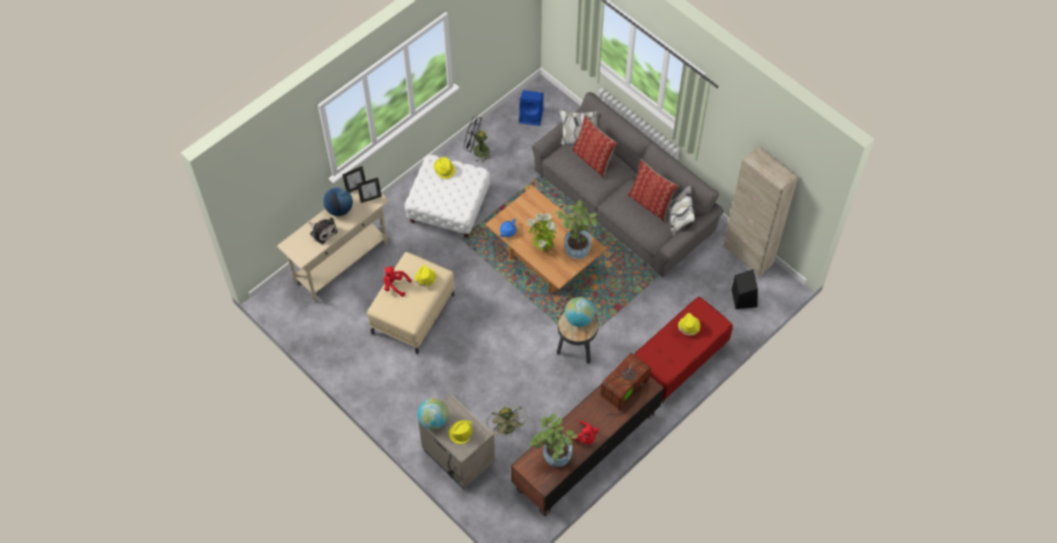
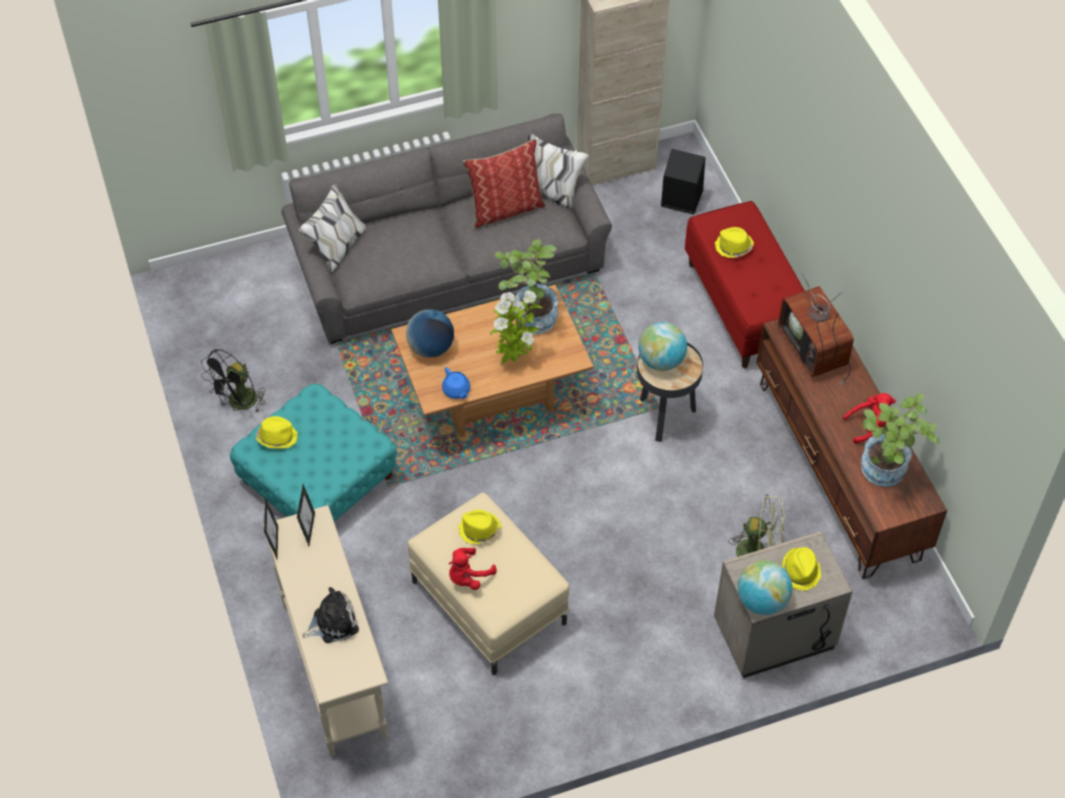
camera: 65 degrees left, 5 degrees down
globe [323,187,353,216] -> globe moved to [406,309,454,358]
white ottoman [405,155,491,237] -> turquoise ottoman [230,384,397,522]
blue speaker [519,90,544,126] -> none
pillow [572,115,618,178] -> none

